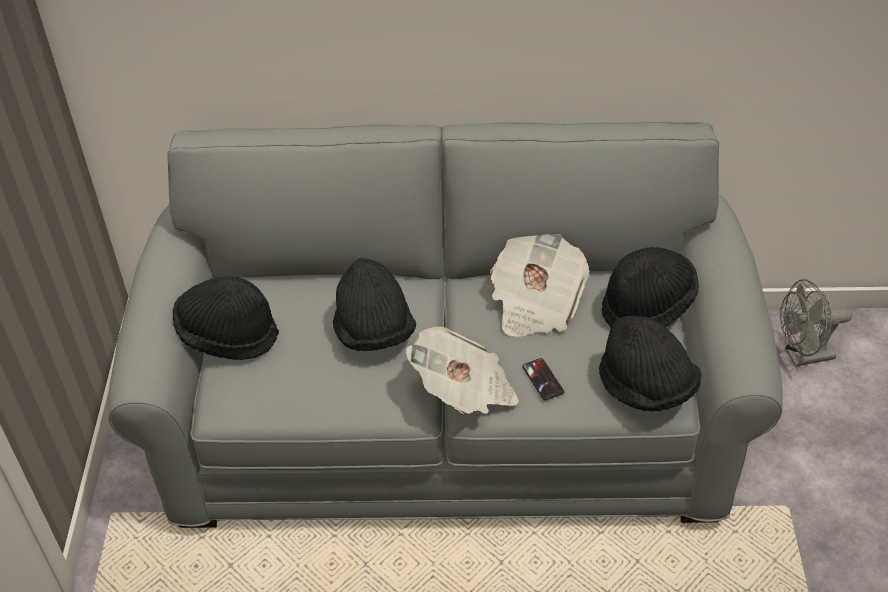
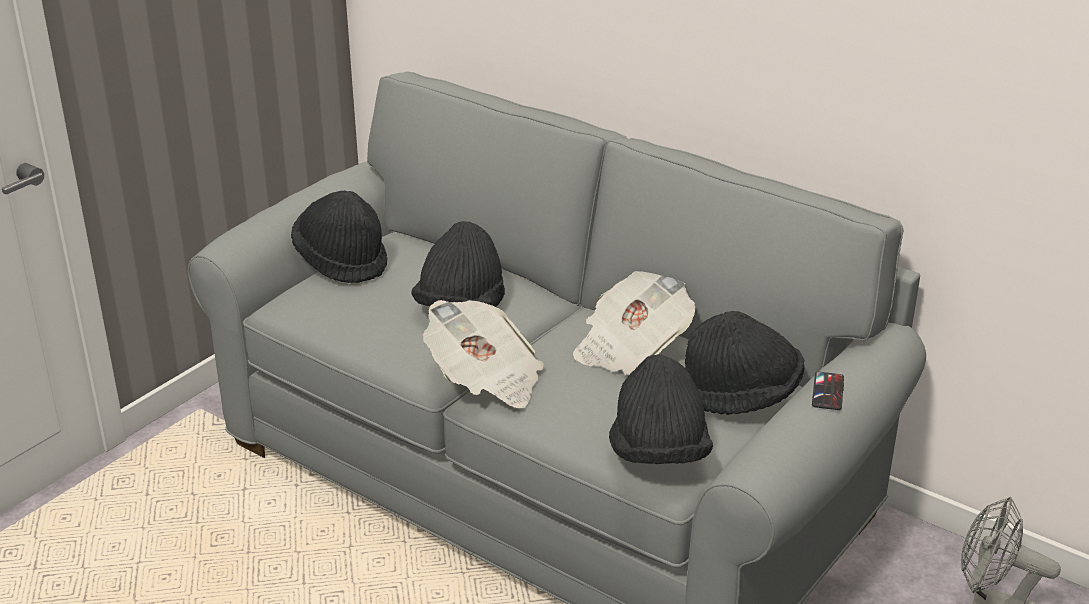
camera: 35 degrees right, 15 degrees down
phone [522,358,564,400] -> phone moved to [812,372,844,410]

